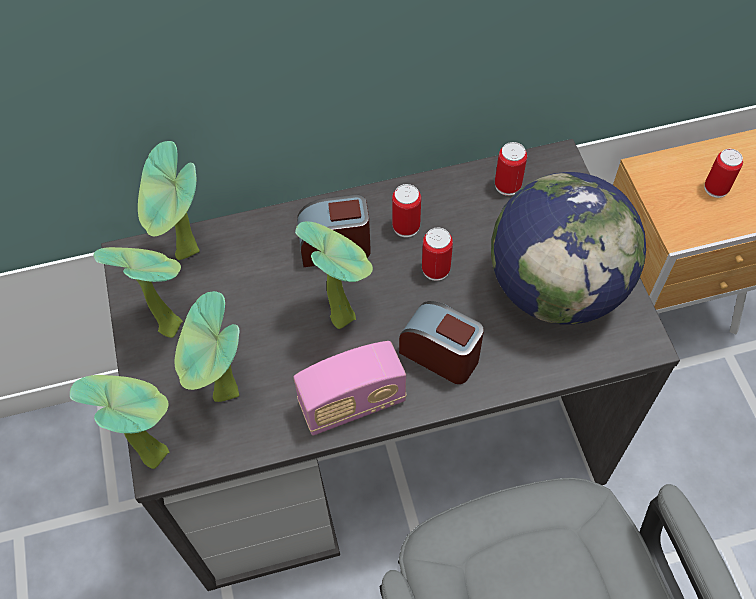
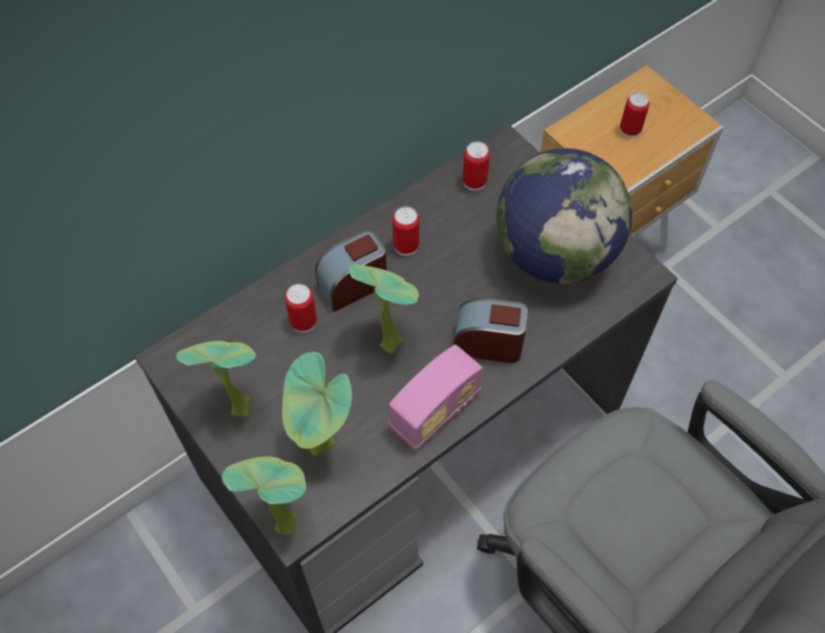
camera: 25 degrees left, 0 degrees up
potted plant [138,141,200,260] -> none
can [422,228,453,281] -> can moved to [285,284,317,333]

